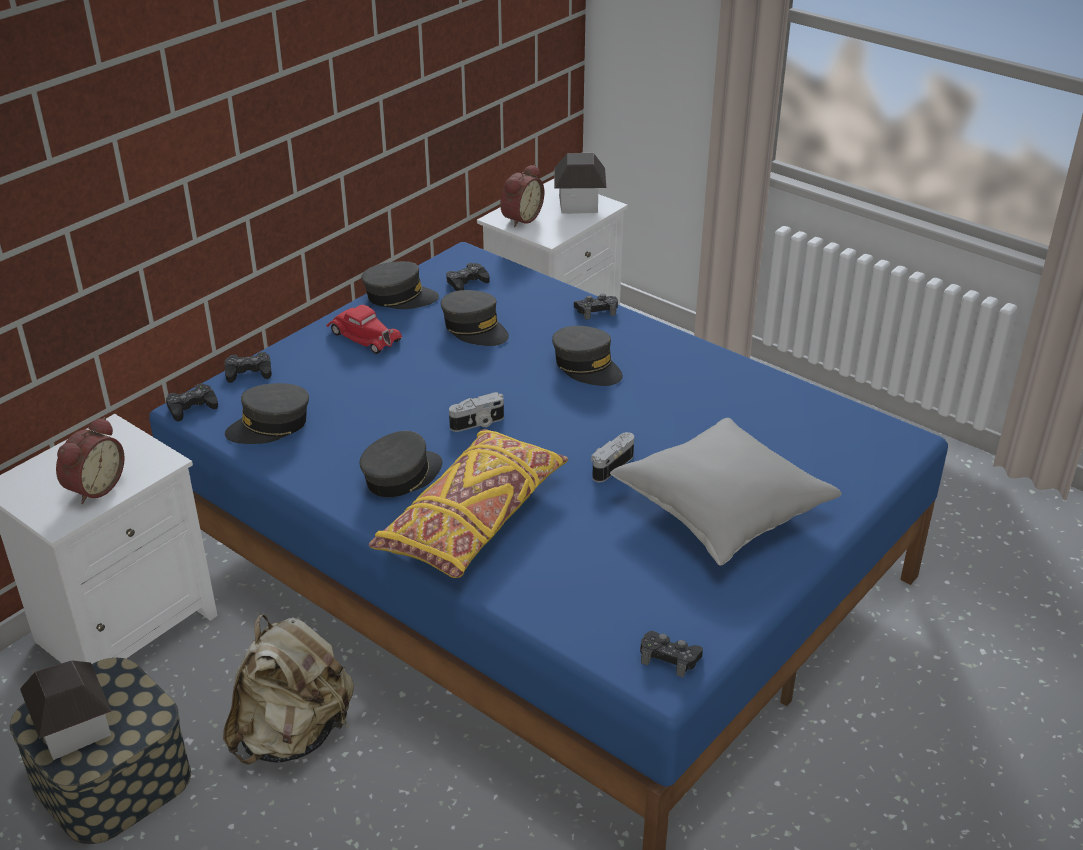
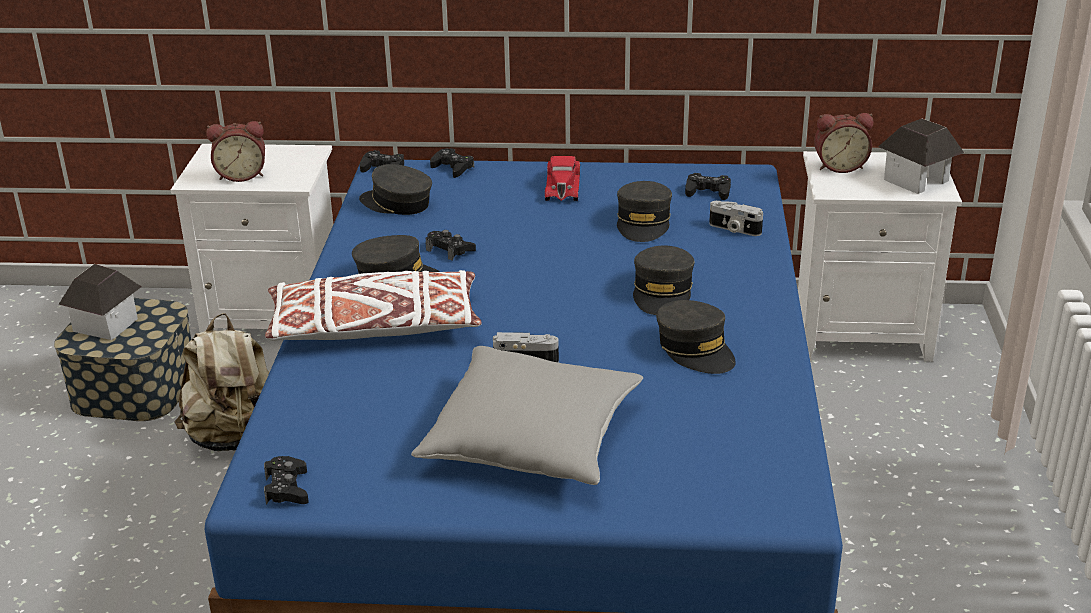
camera: 55 degrees right, 5 degrees down
grey cap [361,261,439,309] -> grey cap moved to [656,300,736,374]
yellow pillow [369,429,568,578] -> white pillow [265,270,482,341]
camera [449,392,504,432] -> camera moved to [709,201,763,236]
black game controller [574,294,618,320] -> black game controller moved to [426,230,476,261]

